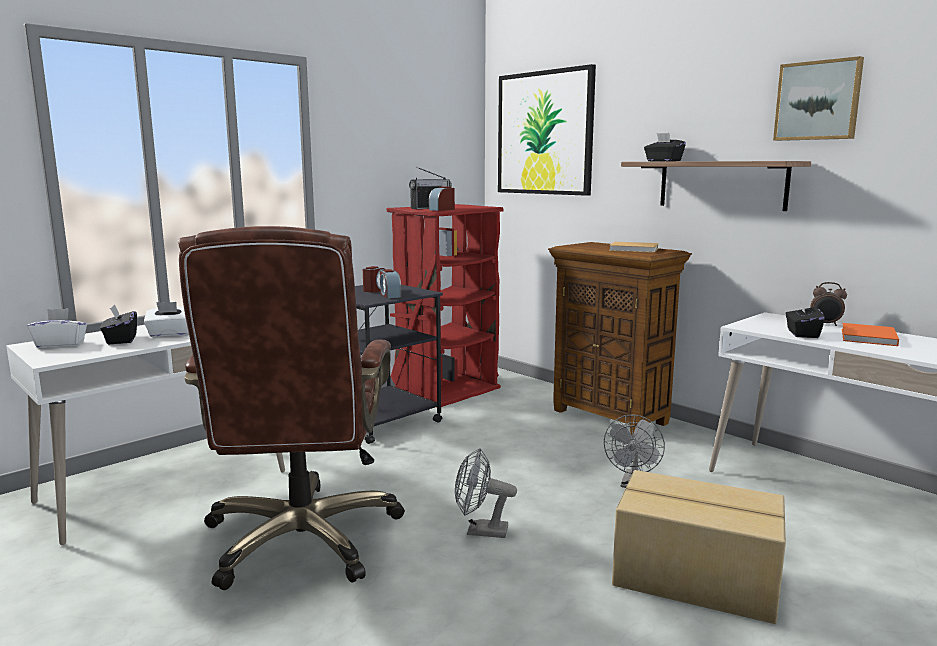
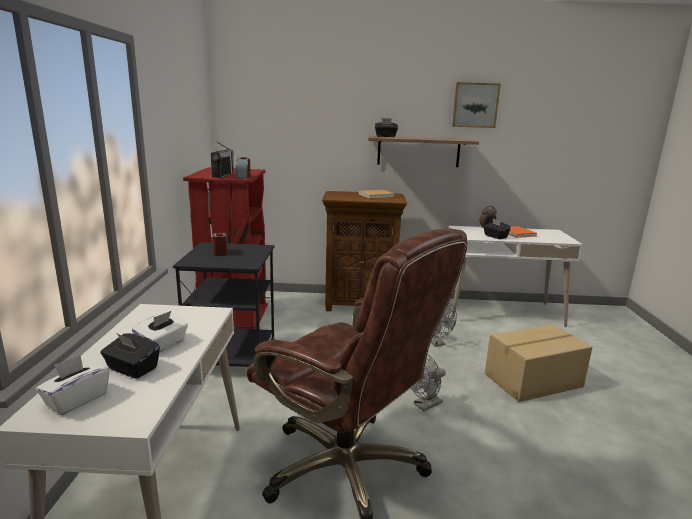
camera: 45 degrees left, 5 degrees up
alarm clock [380,269,401,298] -> none
picture [498,64,596,196] -> none

